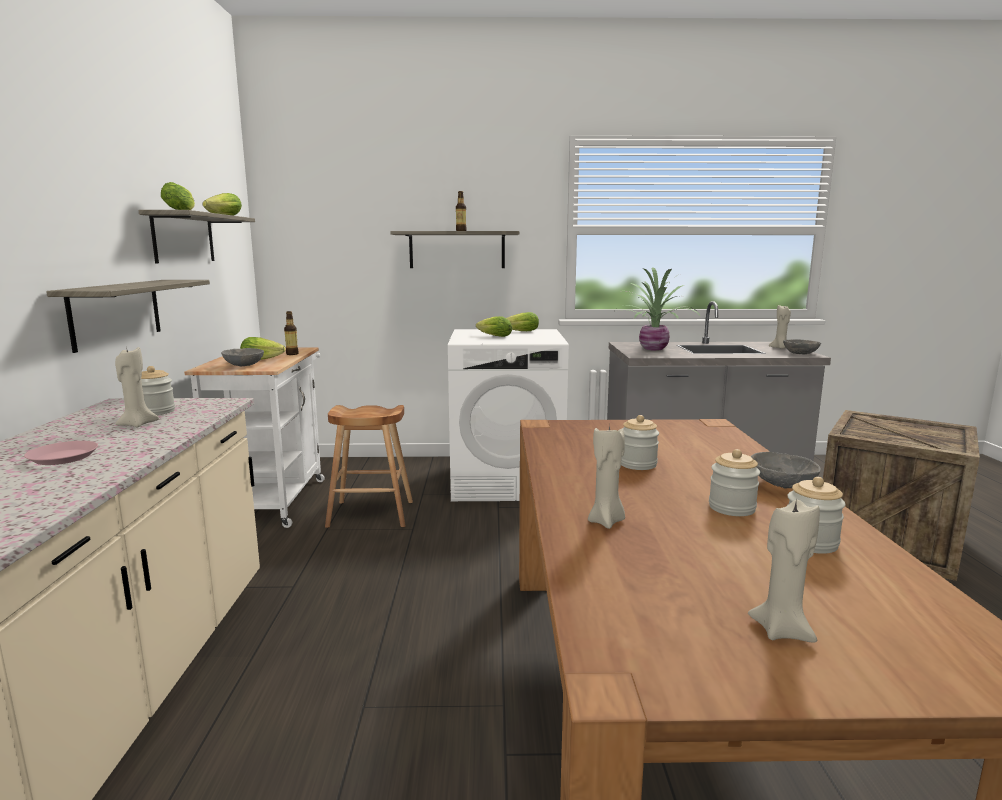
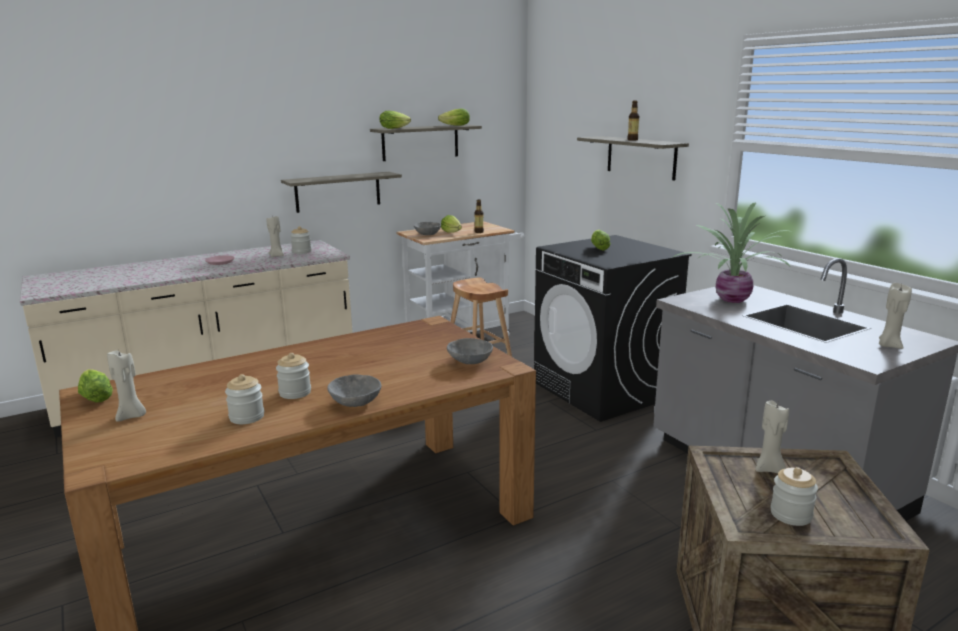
camera: 60 degrees right, 5 degrees up
white washing machine [448,329,569,501] -> black washing machine [534,235,692,422]
lettuce [506,312,539,331] -> lettuce moved to [78,369,113,403]
beige candle [588,424,625,529] -> beige candle moved to [756,401,789,473]
jar [621,415,659,470] -> jar moved to [770,467,818,526]
grey bowl [783,339,821,354] -> grey bowl moved to [447,338,493,364]

